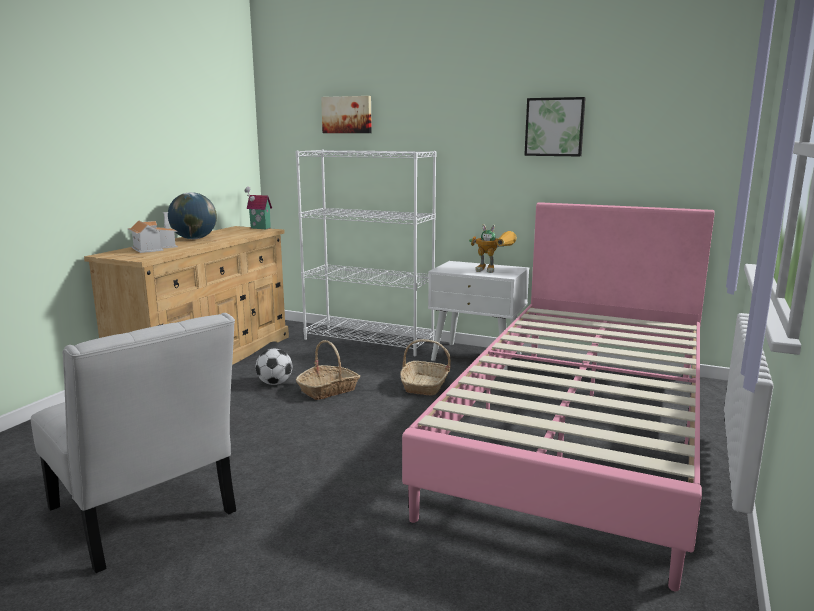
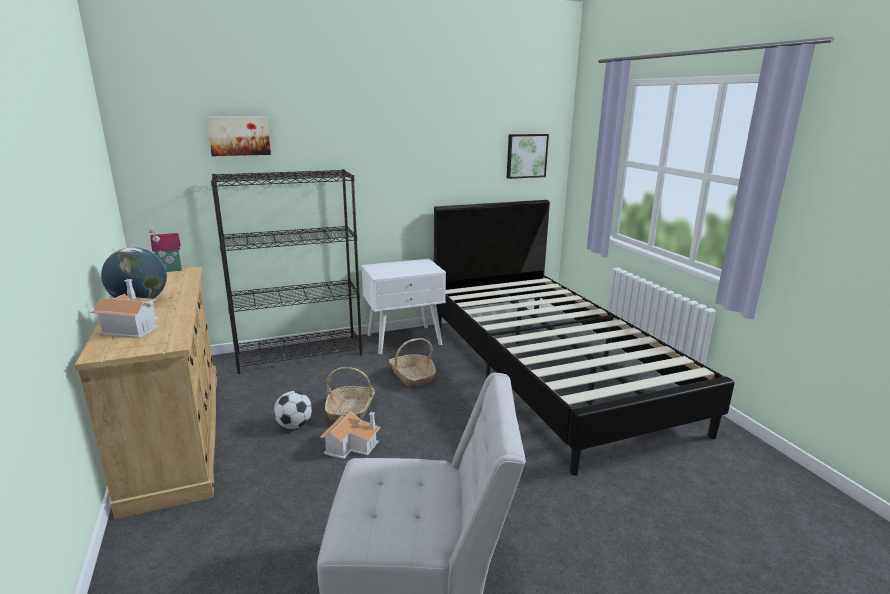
camera: 45 degrees left, 5 degrees up
white bookcase [296,150,437,356] -> black bookcase [211,169,362,374]
pink bed [402,202,715,591] -> black bed [434,200,735,476]
toy robot [469,224,517,273] -> none
picture [524,97,586,156] -> picture moved to [507,134,549,179]
none -> toy house [320,411,380,459]

